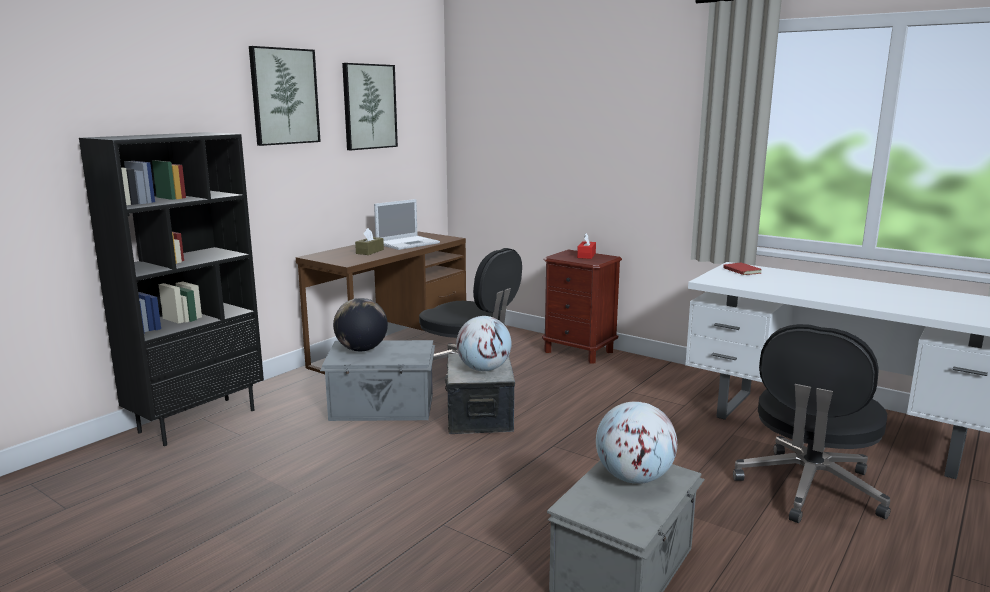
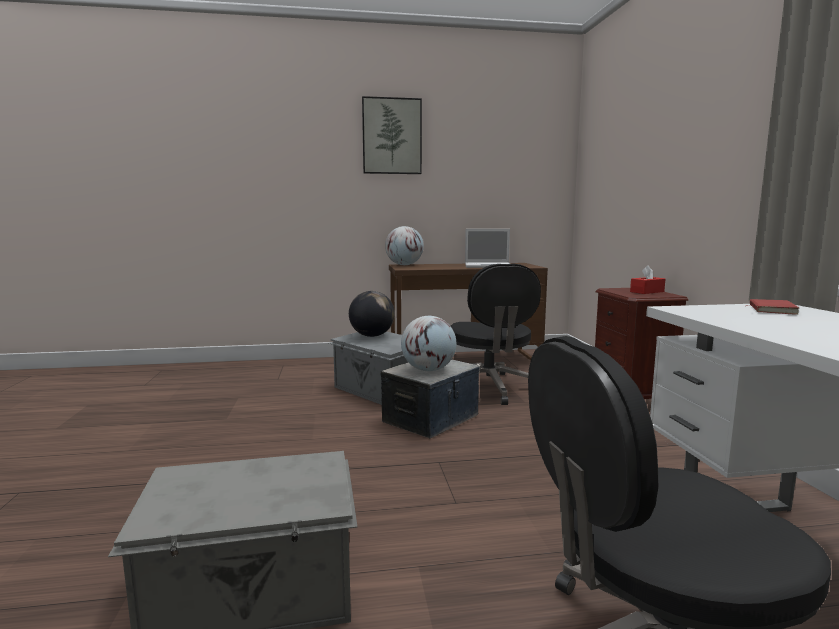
camera: 45 degrees right, 5 degrees down
black bookcase [79,132,264,446] -> none
picture [342,63,398,150] -> none
brown tissue box [355,228,384,255] -> none
globe [596,401,677,484] -> globe moved to [385,226,424,265]

